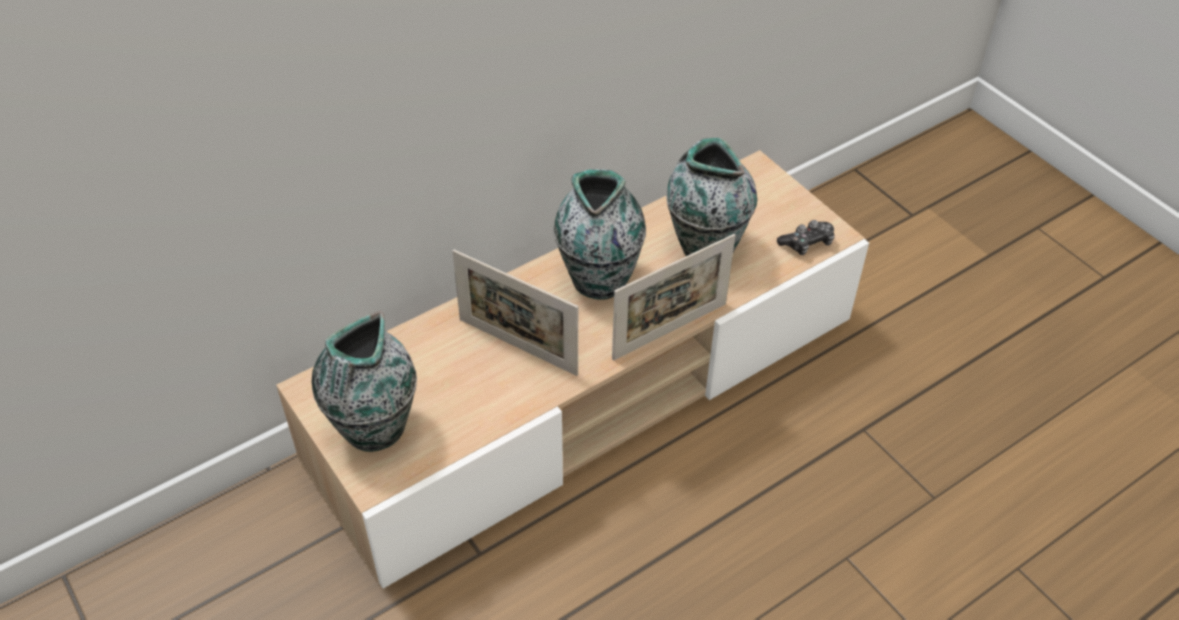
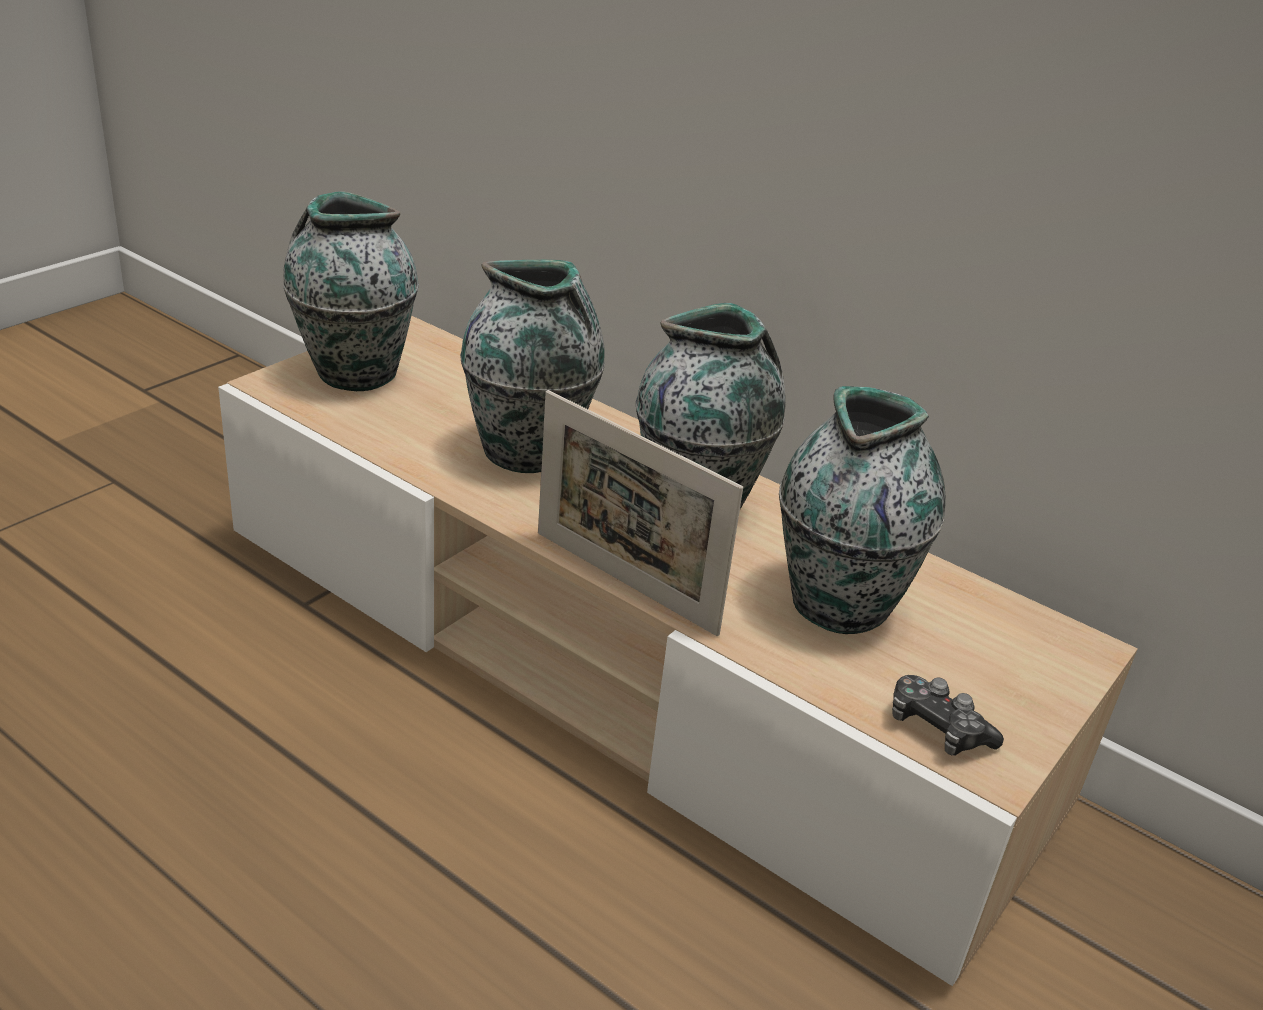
camera: 70 degrees right, 15 degrees down
picture frame [452,249,578,376] -> vase [460,260,605,473]

